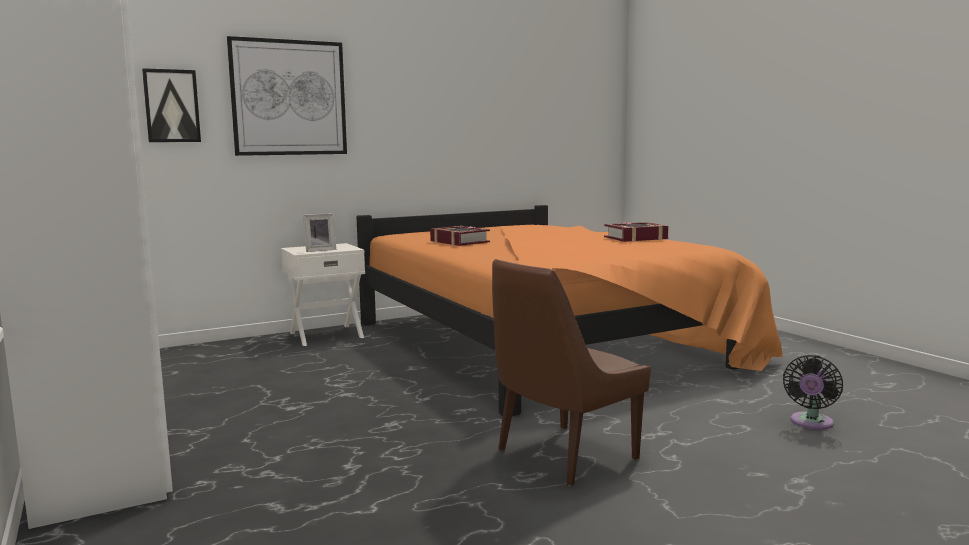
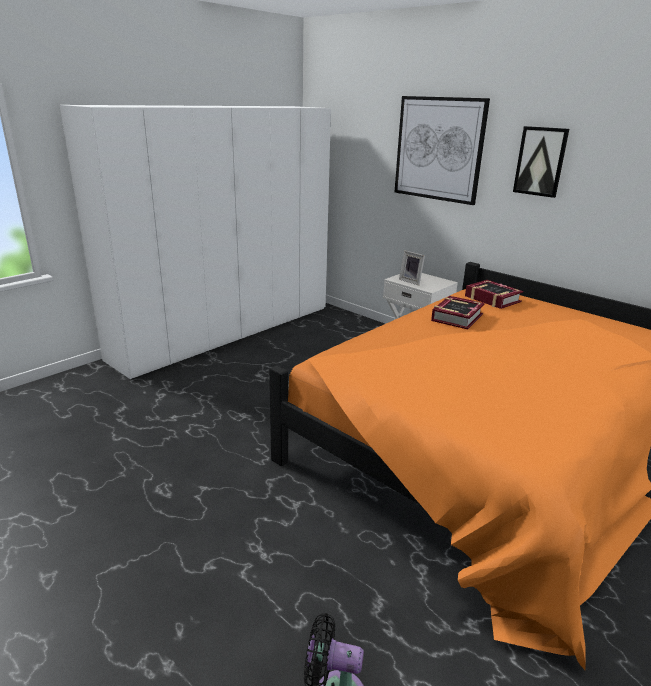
camera: 70 degrees right, 15 degrees up
picture [142,68,201,142] -> picture moved to [513,126,569,198]
brown chair [492,259,651,486] -> none
book [604,222,669,242] -> book moved to [465,280,523,309]

